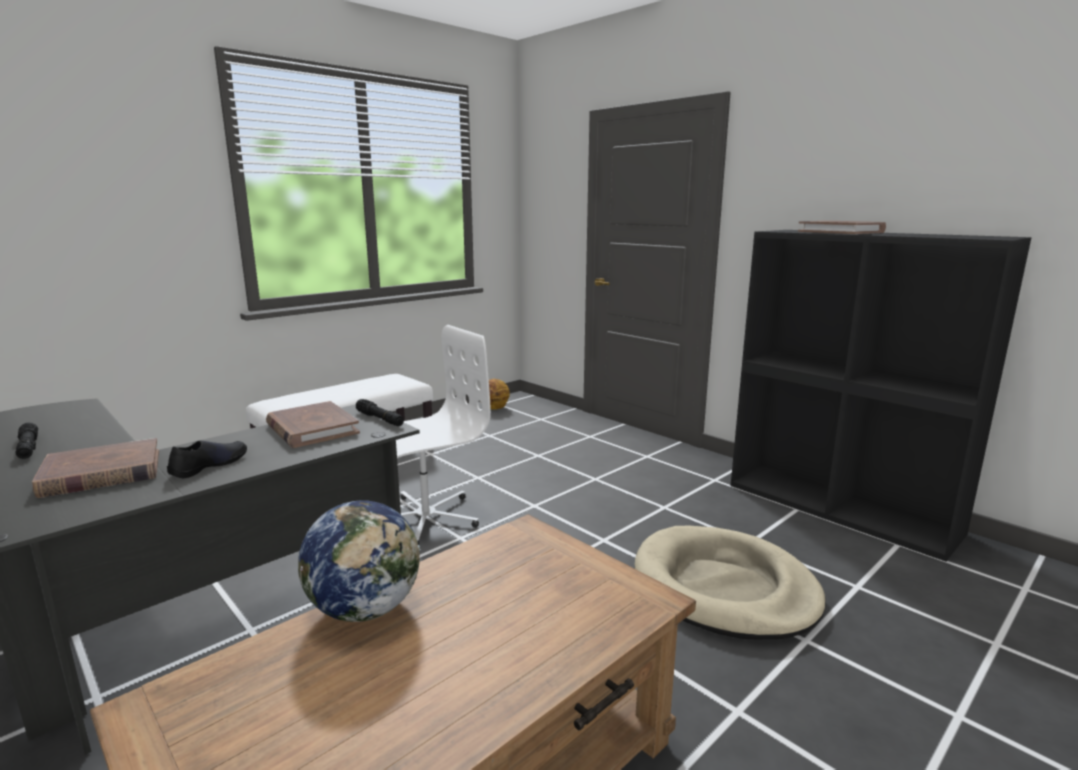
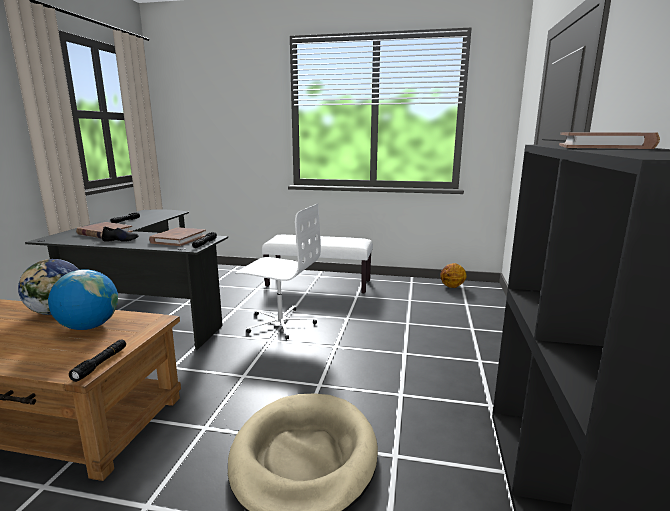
camera: 55 degrees right, 0 degrees up
none -> globe [48,269,118,330]
none -> black flashlight [69,339,126,382]

